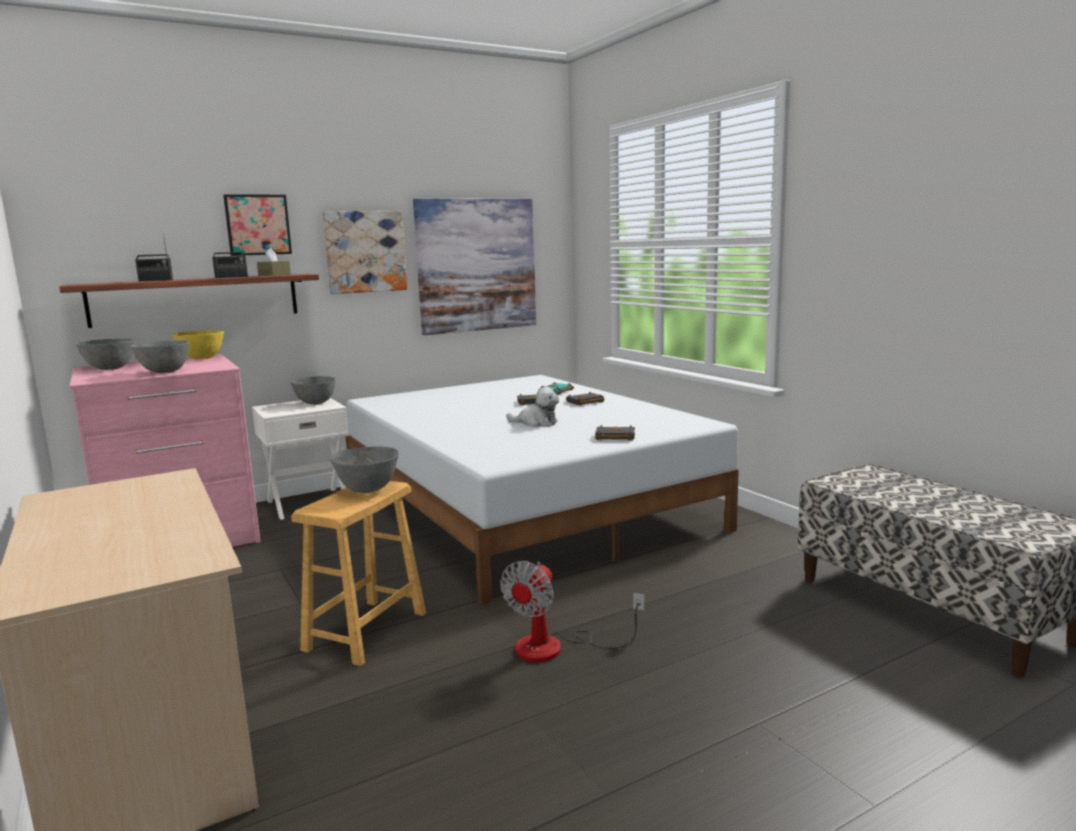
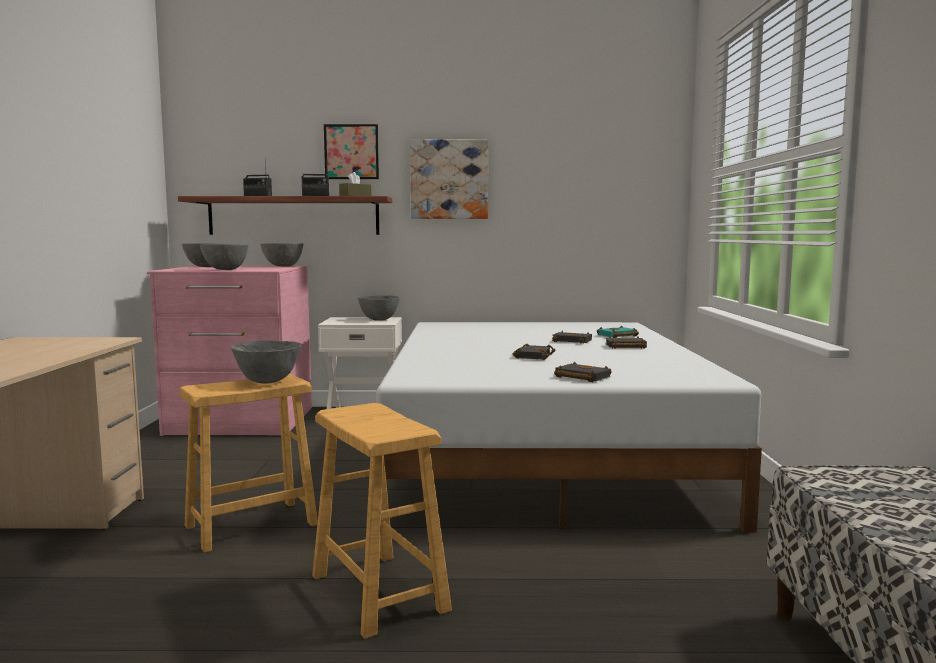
camera: 30 degrees right, 5 degrees down
yellow bowl [173,330,224,359] -> grey bowl [260,243,304,267]
picture [413,198,536,335] -> none
fan [500,561,645,662] -> brown stool [312,403,452,639]
plush toy [506,387,559,427] -> black book [513,344,555,360]

